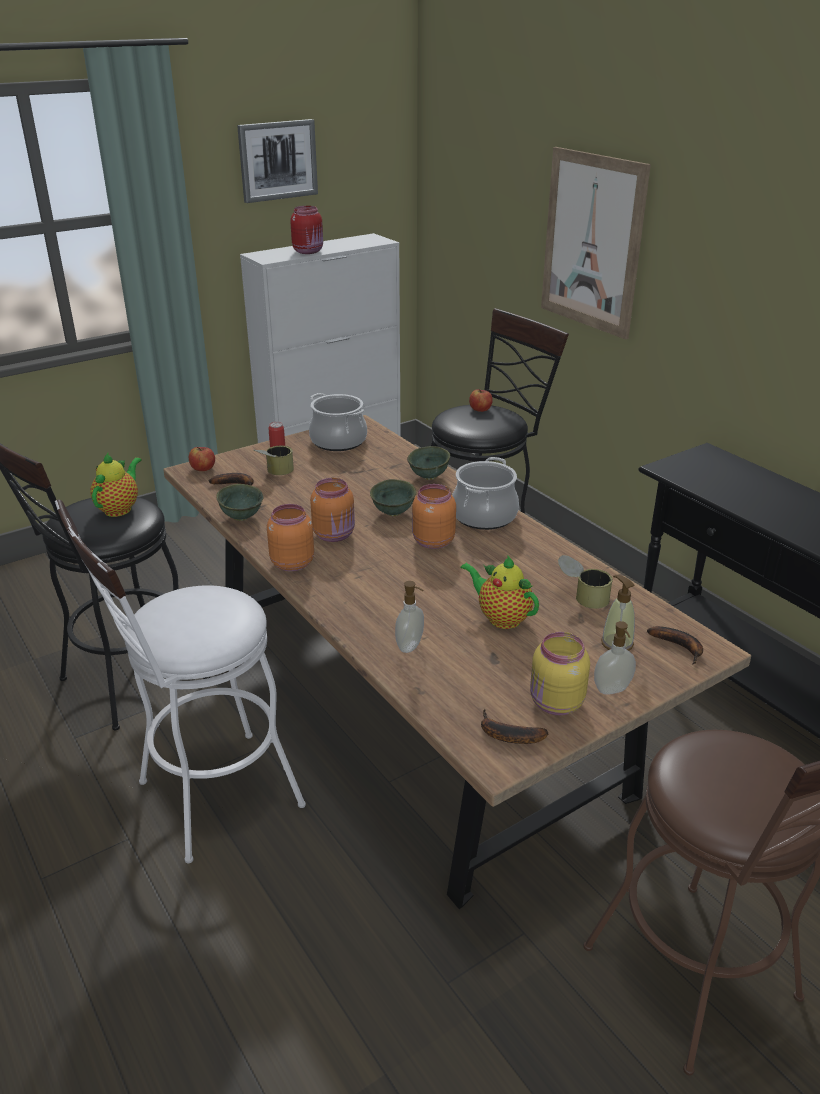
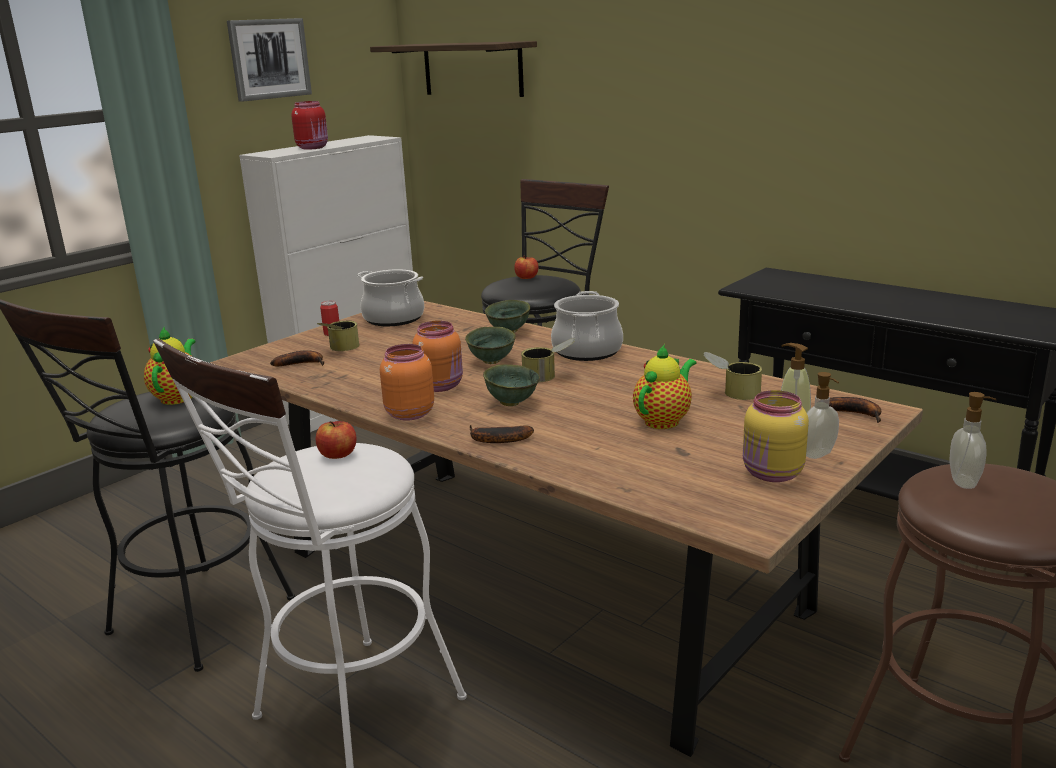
camera: 15 degrees left, 10 degrees down
apple [189,447,215,471] -> apple moved to [316,421,357,459]
green bowl [216,484,263,521] -> green bowl moved to [483,364,540,406]
soap dispenser [395,581,424,653] -> soap dispenser moved to [950,392,997,489]
orange jar [412,484,456,549] -> can [521,338,576,382]
teapot [460,555,539,629] -> teapot turned 105 degrees clockwise [633,344,696,429]
banana [481,709,548,744] -> banana moved to [470,425,534,443]
picture [541,147,651,340] -> none
none -> shelf [370,41,537,97]

